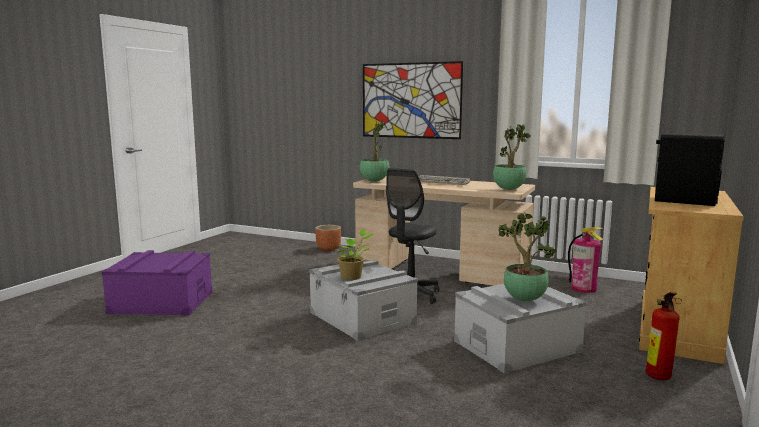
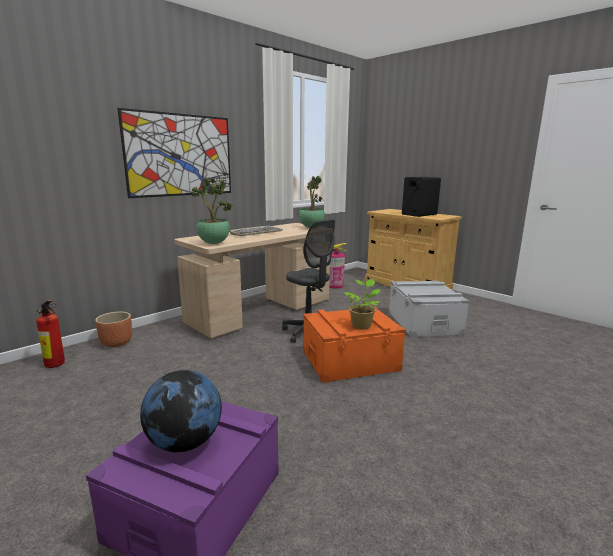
camera: 70 degrees left, 5 degrees up
grey storage box [309,259,418,341] -> orange storage box [303,307,406,383]
potted plant [498,212,556,301] -> none
fire extinguisher [646,292,682,380] -> fire extinguisher moved to [36,300,65,368]
none -> globe [140,370,222,452]

